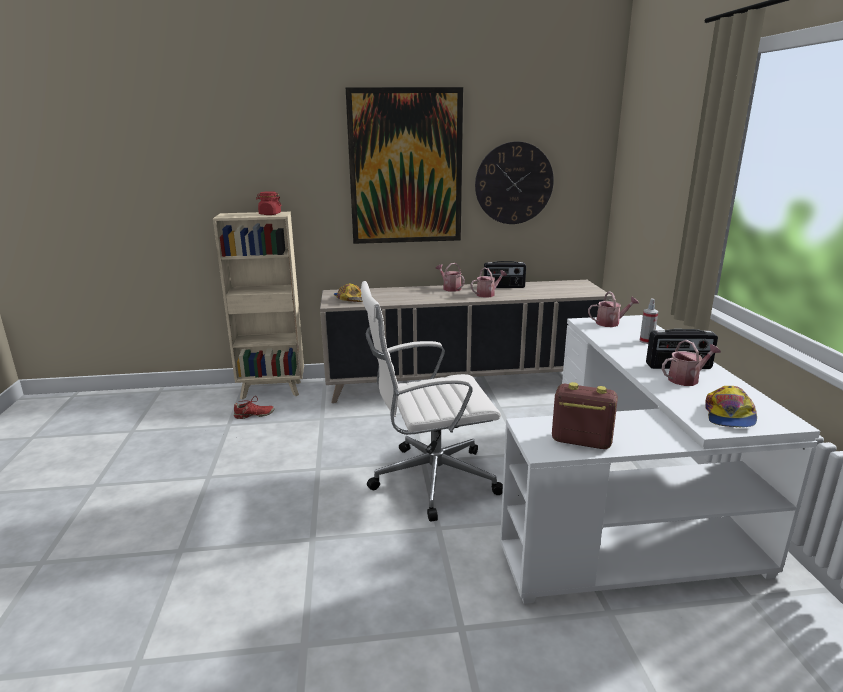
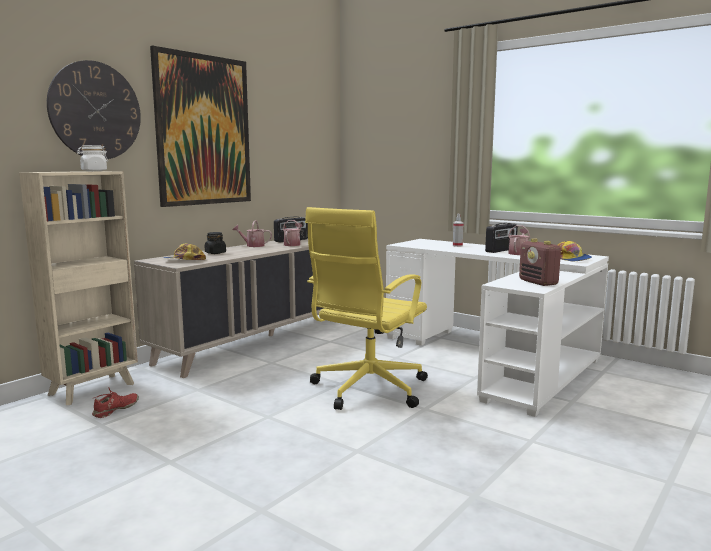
camera: 45 degrees left, 10 degrees down
red jar [256,191,281,215] -> white jar [77,145,108,171]
white office chair [361,281,503,521] -> yellow office chair [305,207,428,410]
wall clock [475,142,554,224] -> wall clock moved to [47,60,141,159]
radio [552,382,618,449] -> radio turned 90 degrees counterclockwise [519,238,562,286]
watering can [588,291,639,327] -> none
none -> black jar [205,232,226,254]

